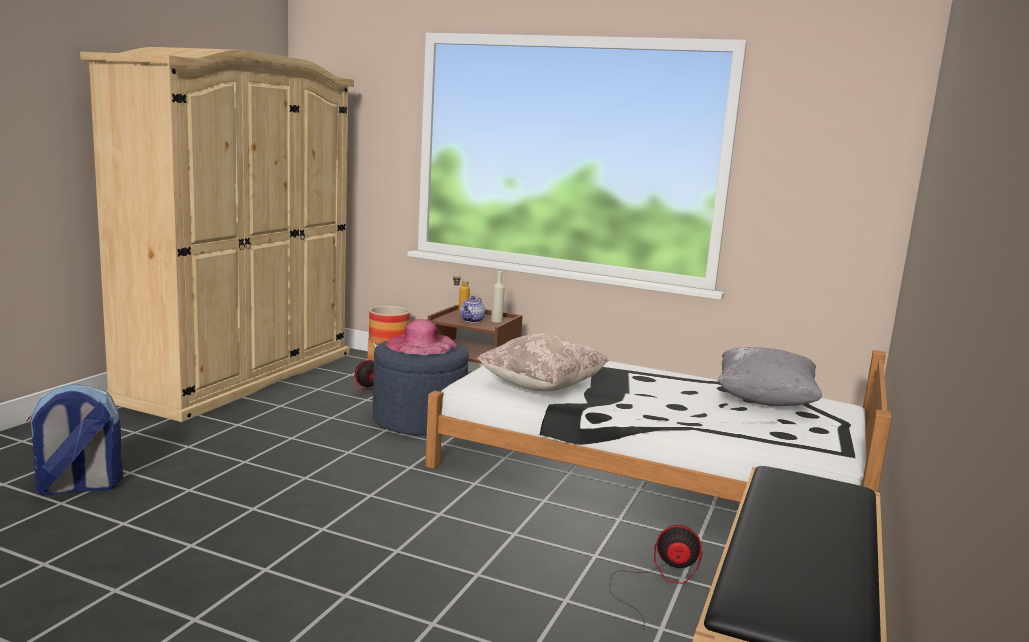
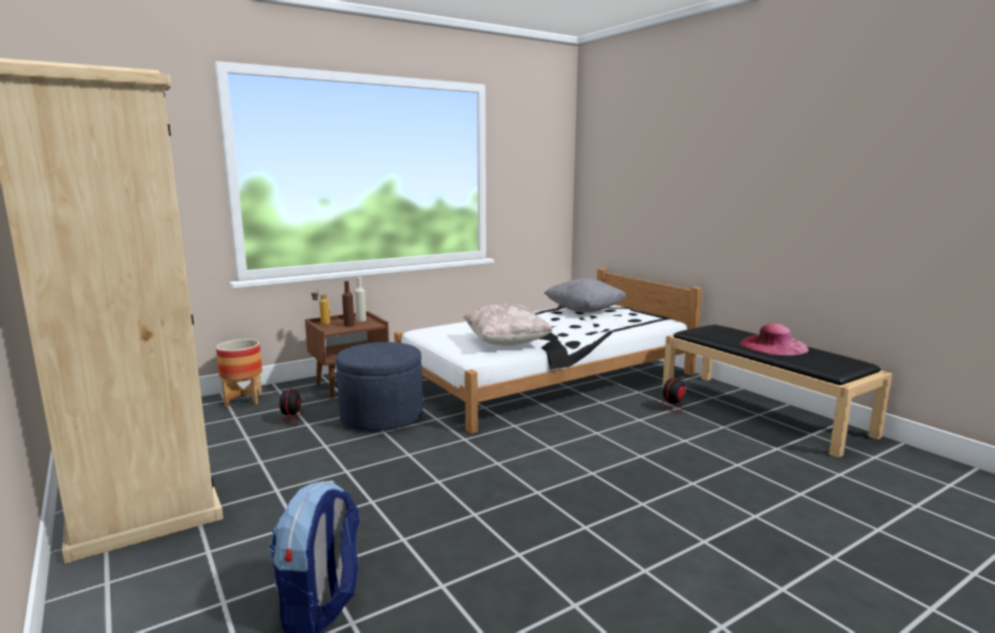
camera: 55 degrees left, 0 degrees up
pink hat [386,319,457,355] -> pink hat moved to [740,323,809,355]
teapot [460,296,485,323] -> brown bottle [342,281,355,327]

